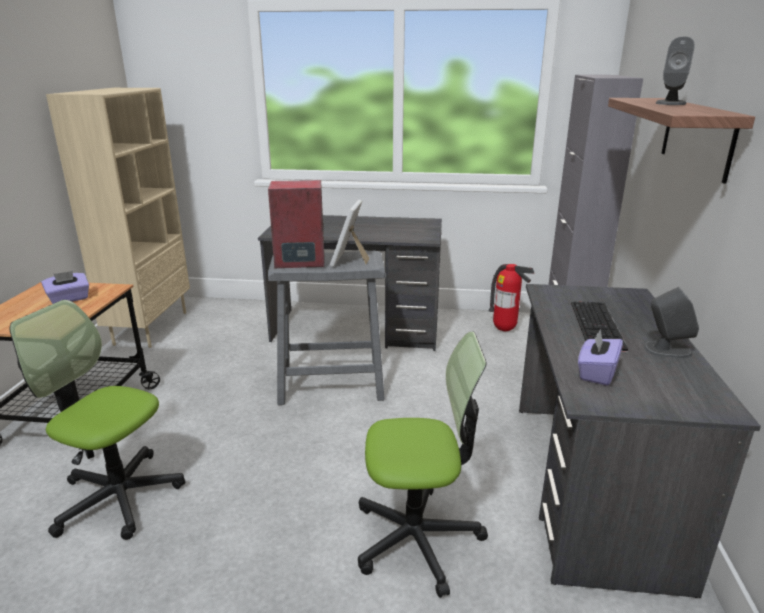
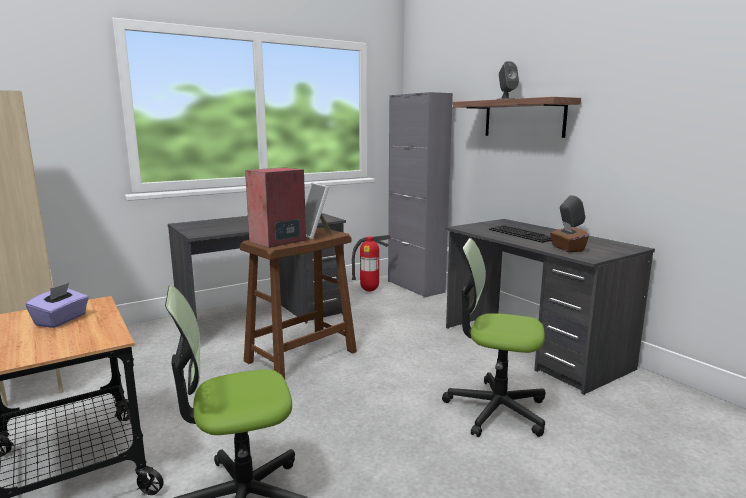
camera: 40 degrees left, 10 degrees down
grey stool [268,251,385,405] -> brown stool [240,228,357,379]
office chair [358,332,488,598] -> office chair turned 120 degrees counterclockwise [442,238,546,437]
purple tissue box [578,329,623,386] -> brown tissue box [550,222,589,252]

